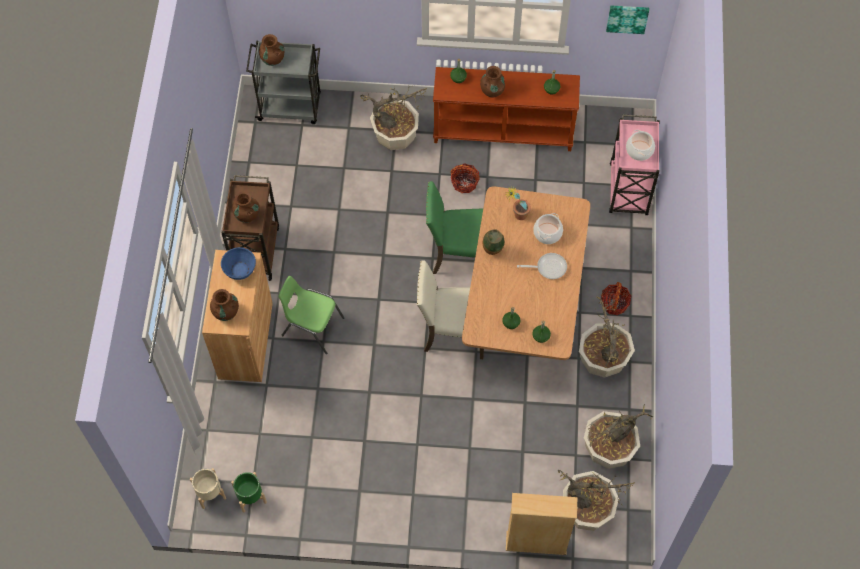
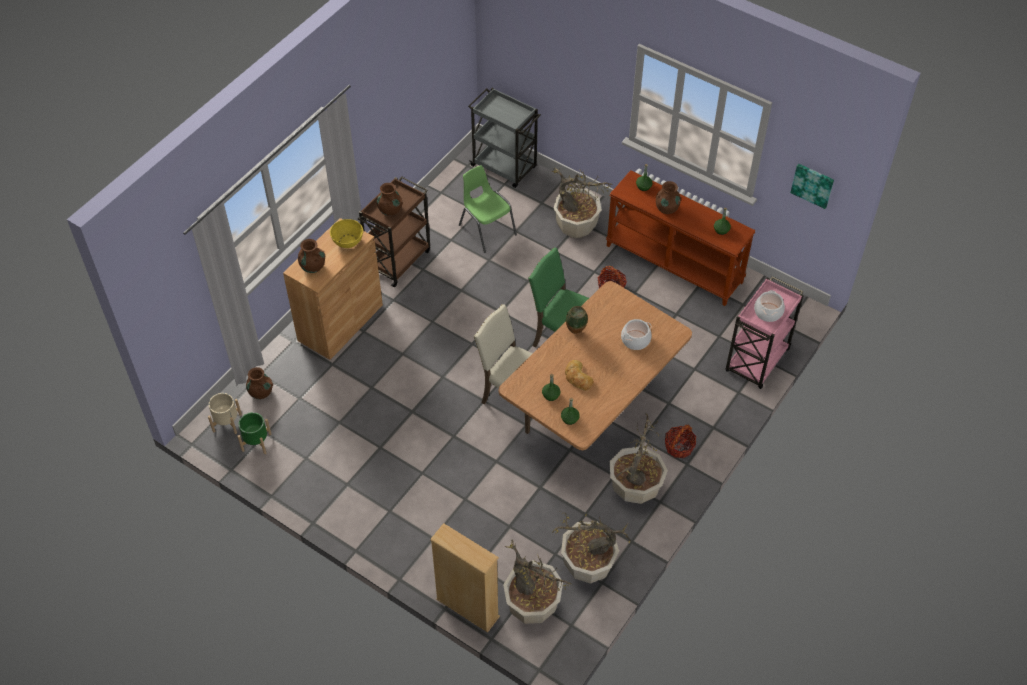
camera: 30 degrees right, 10 degrees down
blue bowl [221,247,256,280] -> yellow bowl [330,219,363,248]
brown vase [259,34,285,66] -> brown vase moved to [246,367,273,399]
green chair [279,276,344,354] -> green chair moved to [459,165,517,253]
potted plant [506,187,531,220] -> none
frying pan [517,253,567,279] -> none
none -> bread [565,360,594,391]

